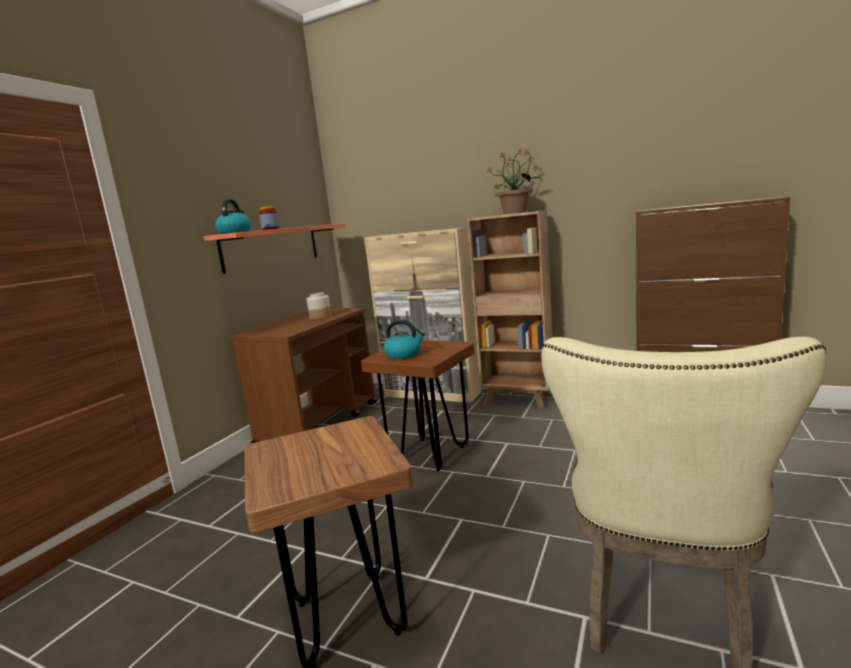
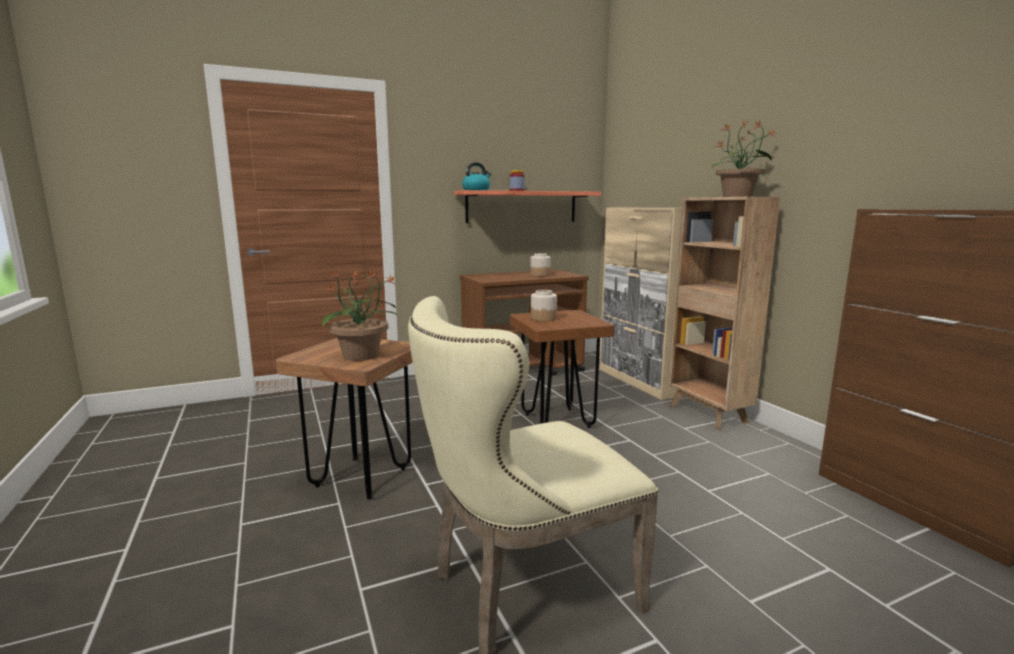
camera: 40 degrees right, 0 degrees up
kettle [384,320,425,359] -> jar [531,290,557,321]
none -> potted plant [322,269,398,361]

